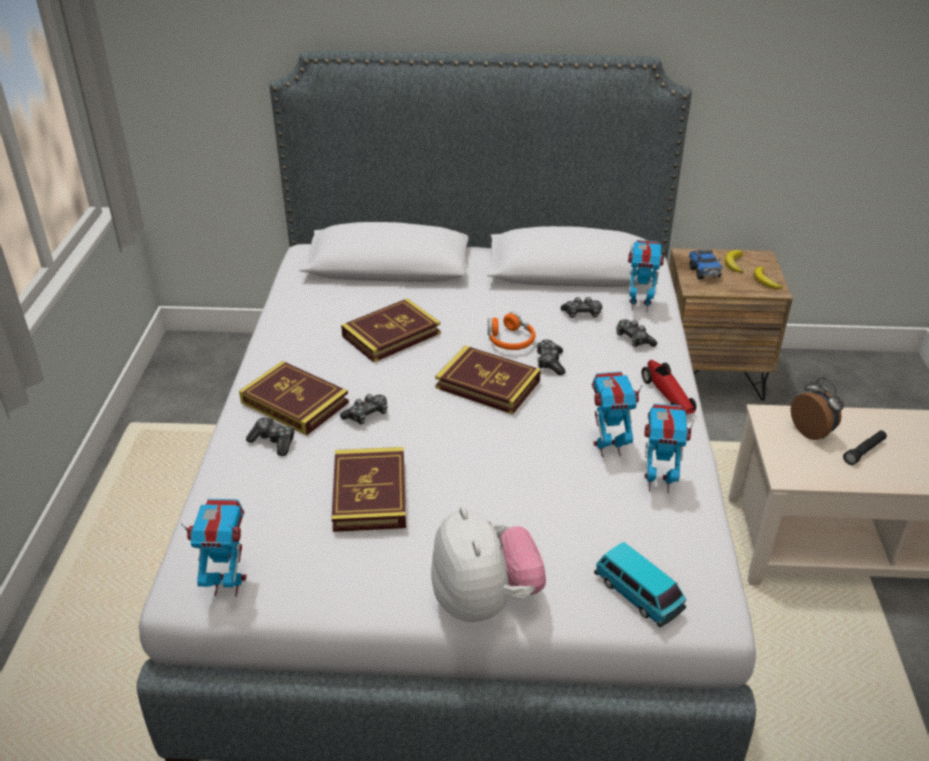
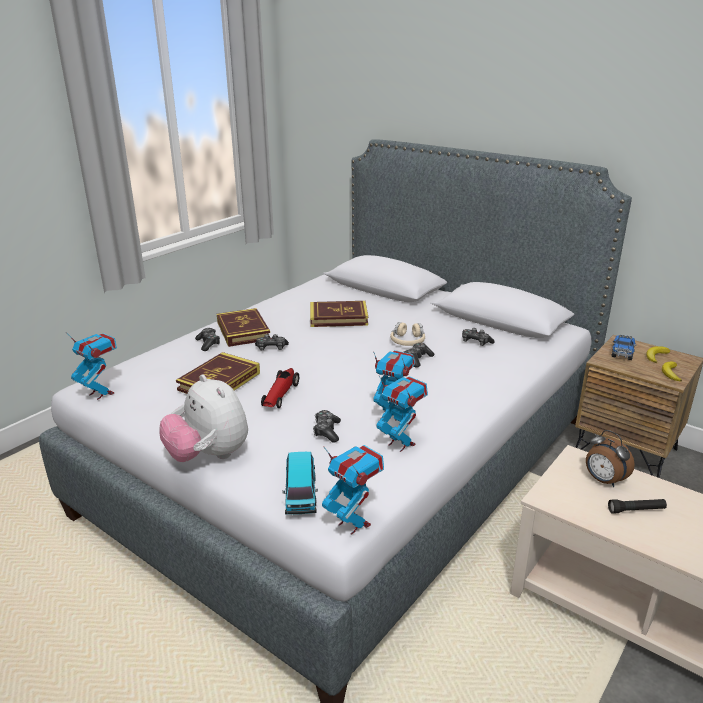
camera: 35 degrees right, 10 degrees down
plush toy [431,507,546,622] -> plush toy turned 120 degrees clockwise [160,374,248,462]
book [435,346,541,414] -> none
orange headphones [488,312,535,350] -> beige headphones [390,322,425,346]
game controller [616,319,658,347] -> game controller moved to [313,410,341,443]
toy robot [628,240,665,312] -> toy robot moved to [322,445,384,535]
toy car [642,360,696,415] -> toy car moved to [261,368,299,408]
alarm clock [791,377,844,440] -> alarm clock turned 135 degrees clockwise [586,430,635,487]

